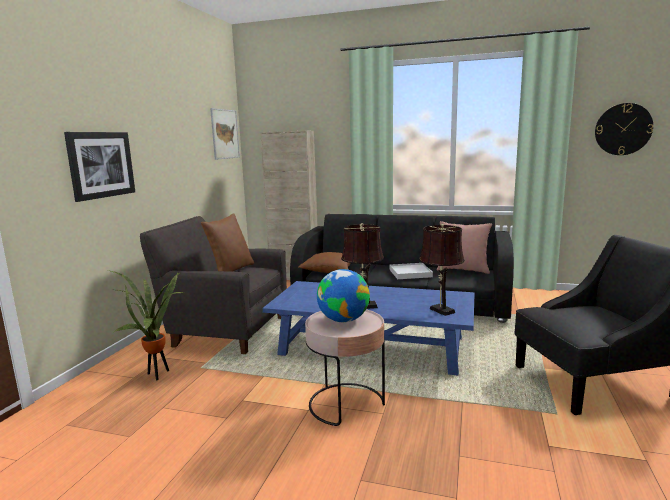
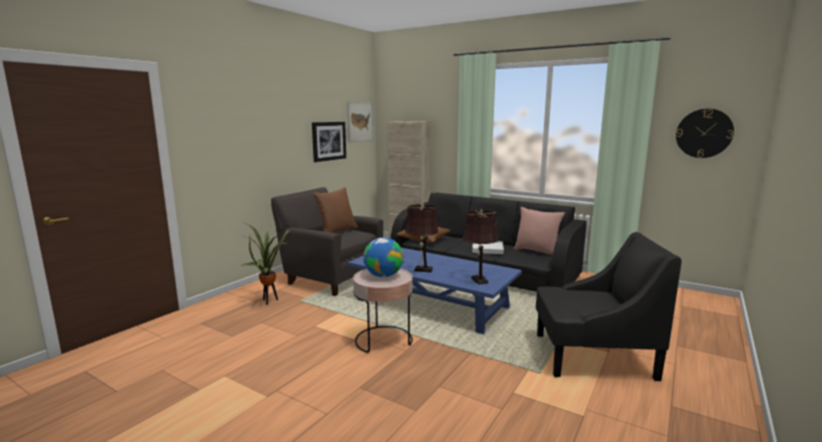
camera: 15 degrees right, 0 degrees up
picture [64,132,135,202] -> picture moved to [312,122,346,162]

